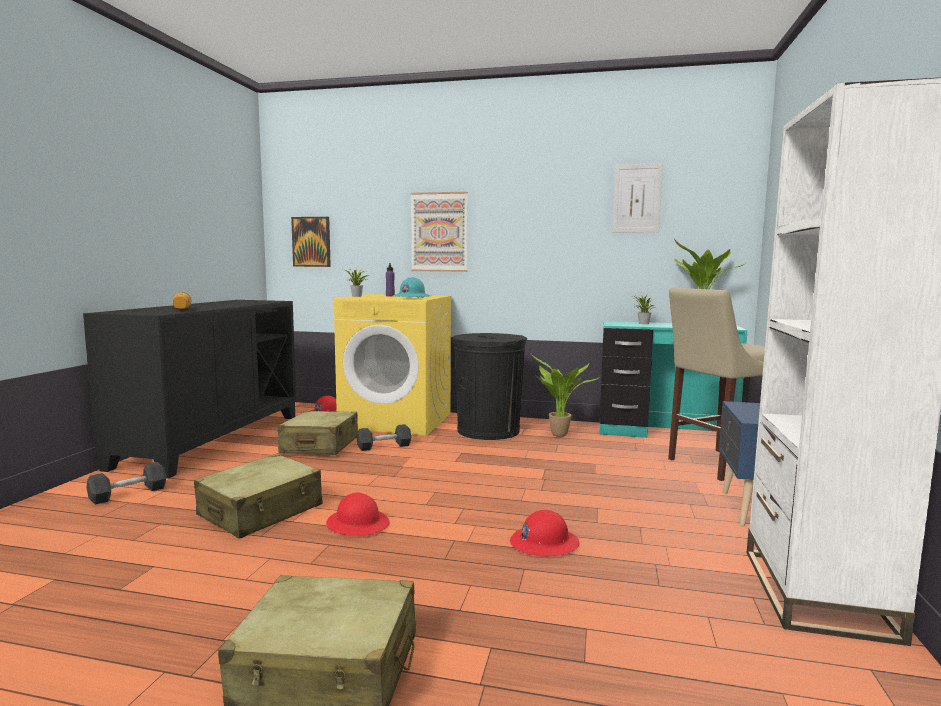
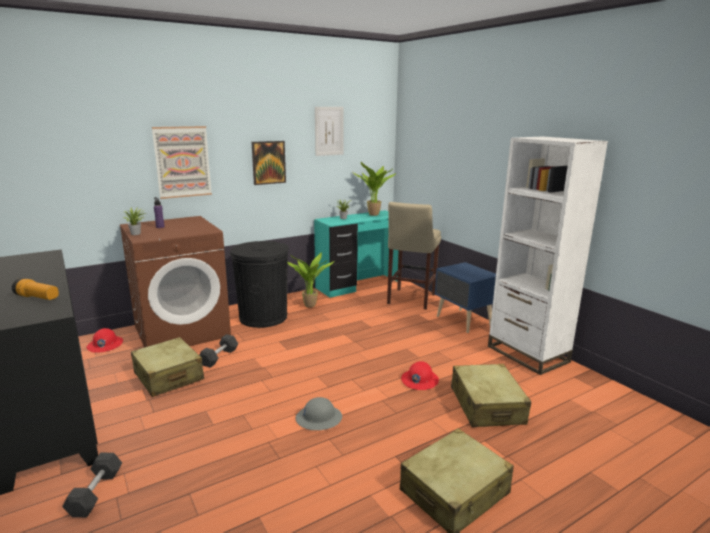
camera: 45 degrees left, 10 degrees up
beige suitcase [194,454,322,539] -> beige suitcase moved to [451,364,531,427]
picture [291,217,331,267] -> picture moved to [252,141,286,185]
red hard hat [326,492,389,536] -> grey hard hat [295,397,342,430]
yellow washing machine [334,294,452,436] -> brown washing machine [120,216,231,348]
turquoise hard hat [393,277,431,298] -> none

